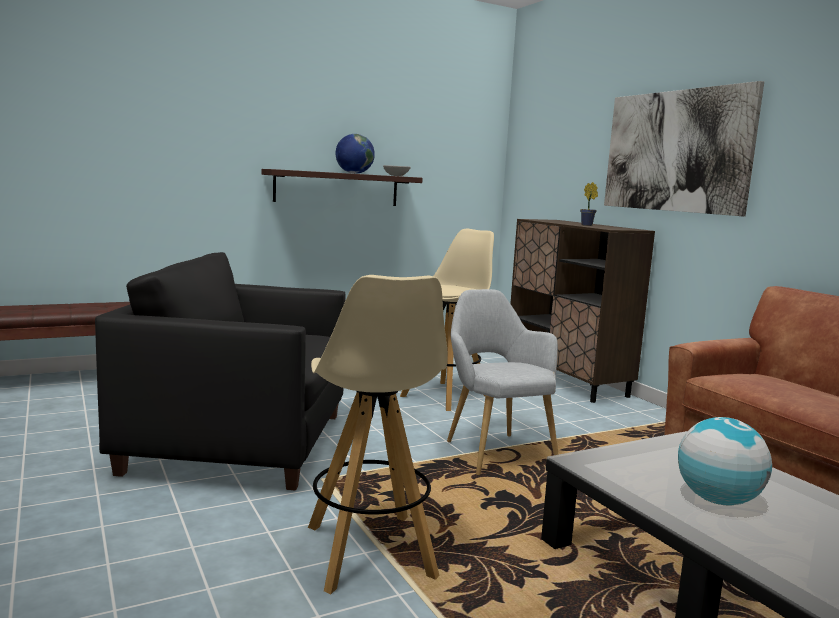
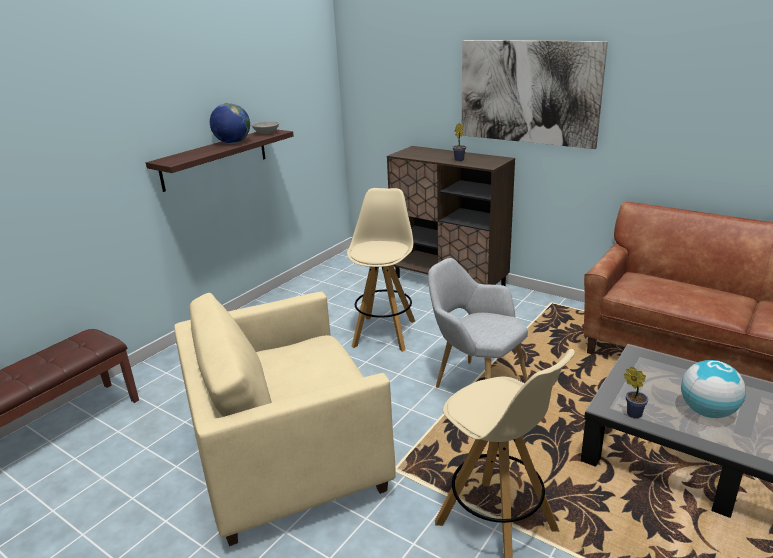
camera: 25 degrees left, 15 degrees up
black armchair [95,252,346,491] -> beige armchair [174,292,396,546]
none -> potted plant [624,367,648,418]

